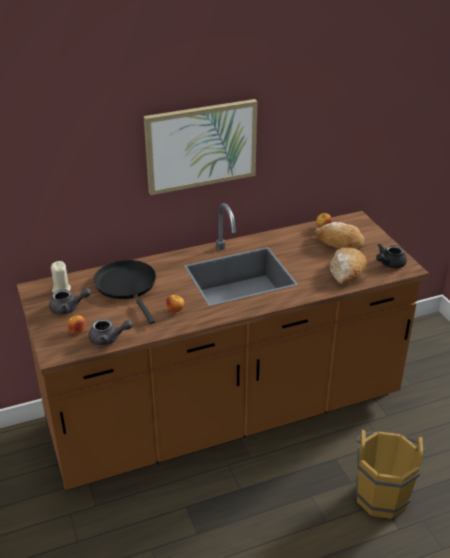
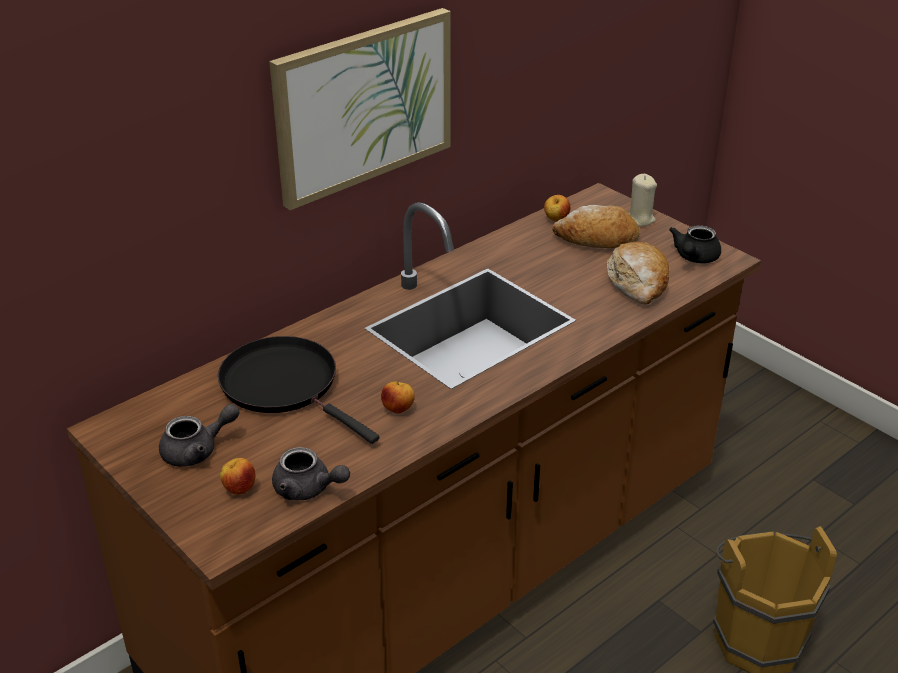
camera: 20 degrees left, 0 degrees up
beige candle [51,261,71,293] -> beige candle moved to [629,174,657,226]
grey teapot [89,318,133,346] -> grey teapot turned 45 degrees clockwise [272,447,350,500]

